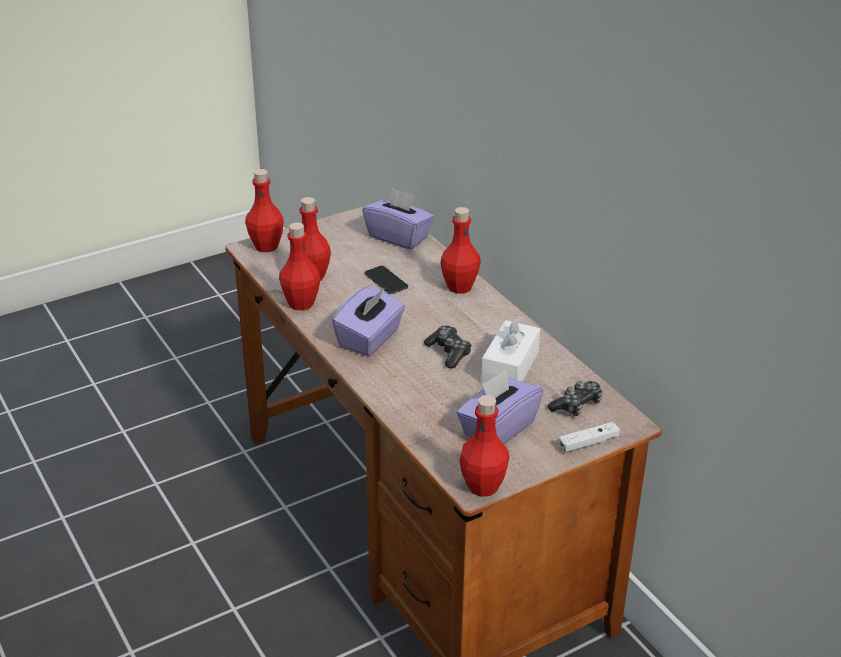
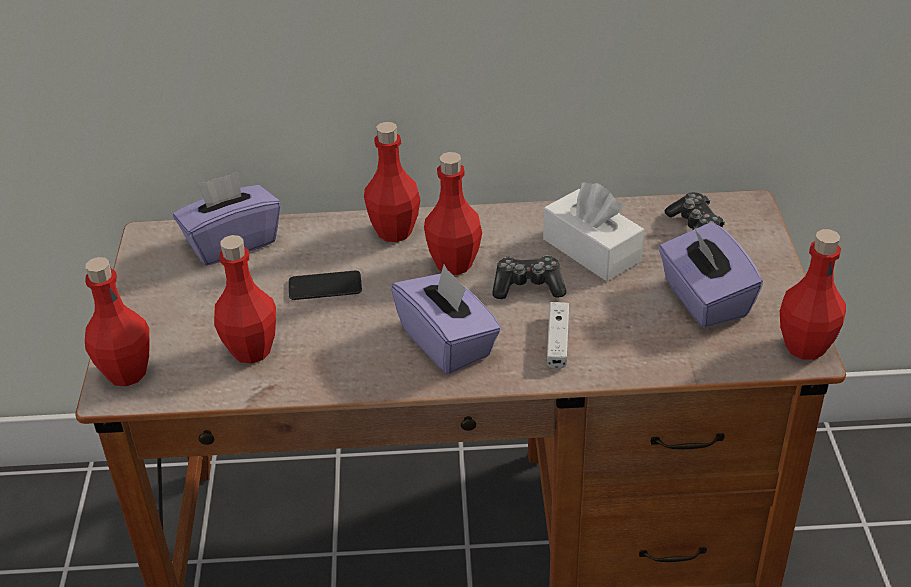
camera: 60 degrees left, 5 degrees up
red bottle [279,222,320,310] -> red bottle moved to [424,152,482,275]
white game controller [559,422,620,453] -> white game controller moved to [547,302,569,369]

